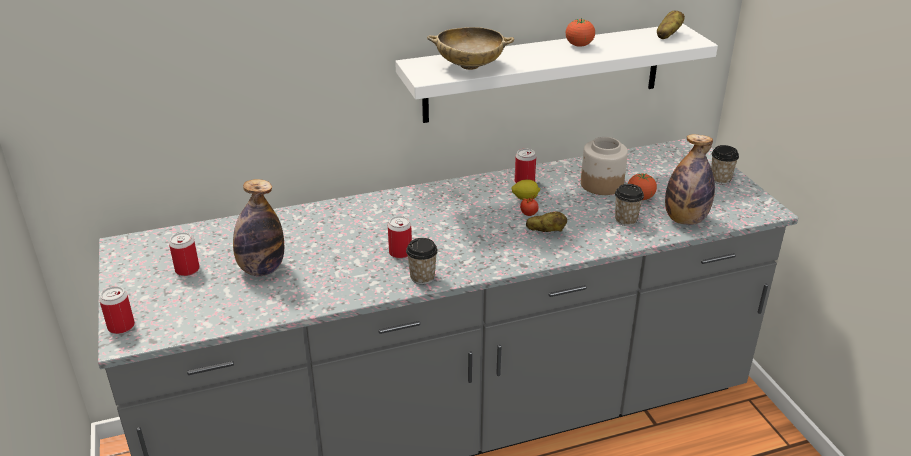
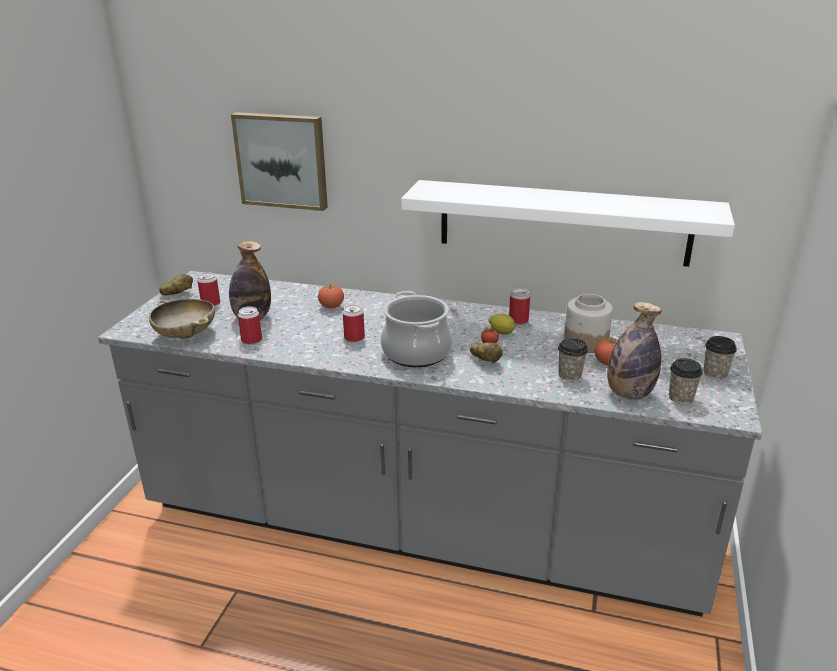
camera: 35 degrees right, 5 degrees down
can [99,286,135,334] -> can moved to [238,306,262,345]
cup [406,238,438,284] -> cup moved to [669,358,703,404]
beige bowl [427,27,514,70] -> beige bowl moved to [149,299,215,339]
tomato [566,18,595,47] -> tomato moved to [318,284,344,308]
potato [657,11,685,39] -> potato moved to [160,274,193,296]
none -> picture [231,112,328,211]
none -> cooking pot [381,291,453,367]

